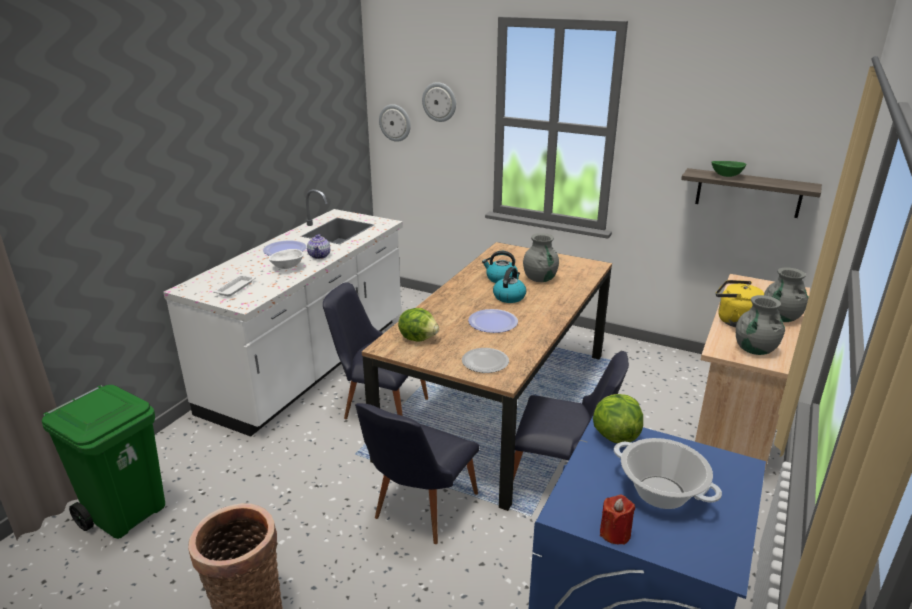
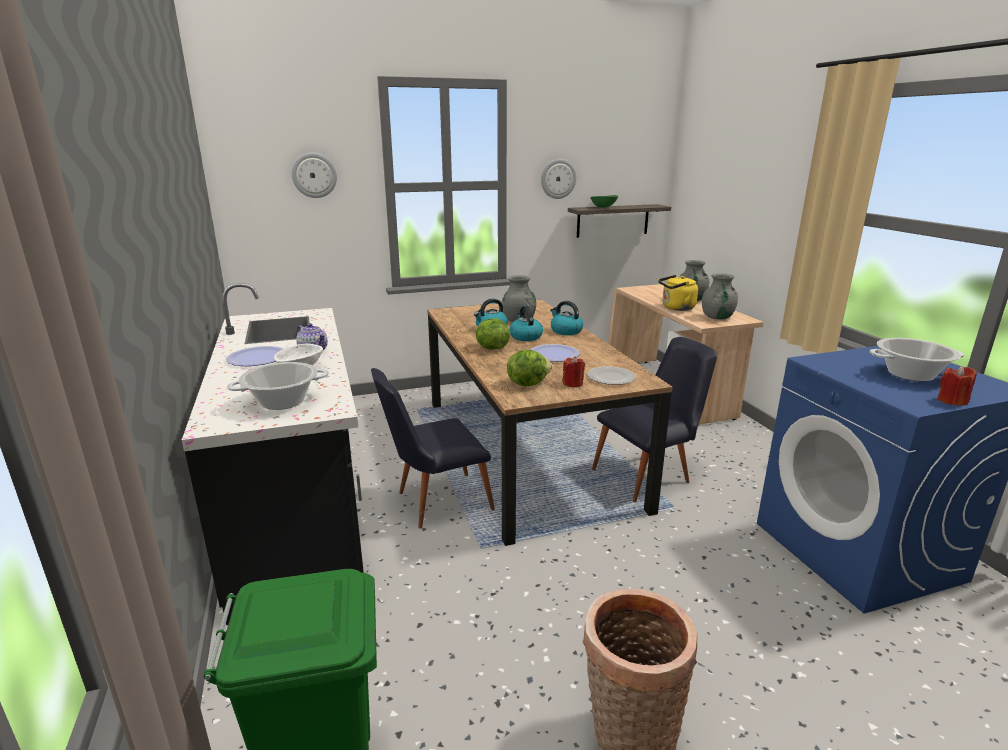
camera: 45 degrees left, 5 degrees down
white counter [163,189,403,437] -> black counter [182,283,364,625]
white tray [213,275,256,297] -> cooking pot [227,362,329,410]
black chair [355,403,479,544] -> none
wall clock [379,104,411,142] -> wall clock moved to [541,159,577,199]
lettuce [593,394,643,443] -> lettuce moved to [476,318,510,350]
none -> kettle [550,301,583,335]
none -> red candle [562,356,585,388]

